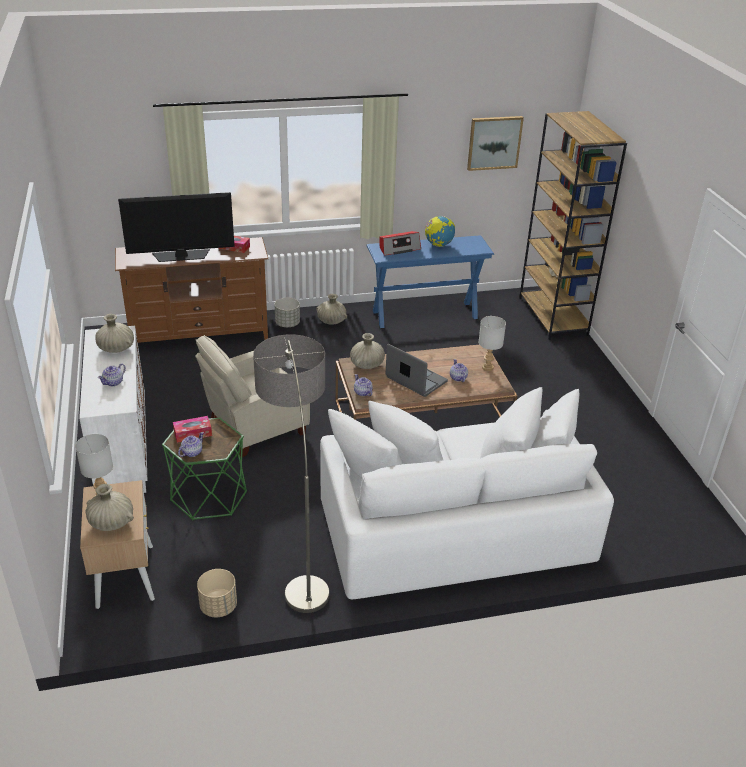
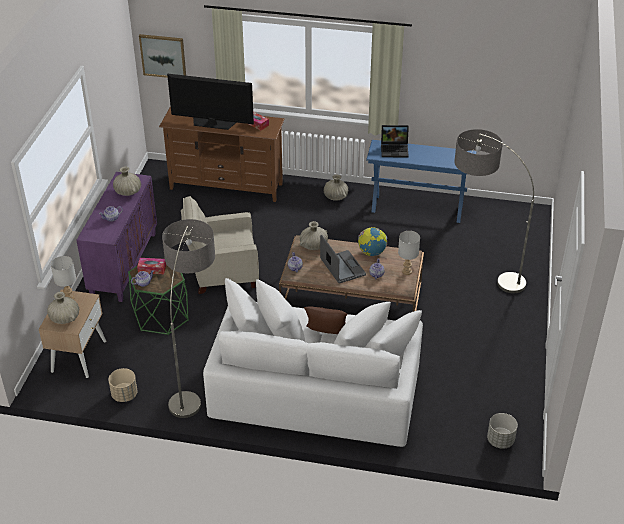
camera: 25 degrees right, 5 degrees up
white cabinet [79,326,148,493] -> purple cabinet [76,172,157,302]
grey planter [275,298,300,327] -> grey planter moved to [487,413,518,448]
radio [379,231,421,256] -> laptop [381,125,409,158]
globe [425,216,455,247] -> globe moved to [358,227,387,256]
picture [467,116,524,171] -> picture moved to [139,34,186,78]
brown bookcase [519,111,627,340] -> none
none -> brown pillow [304,306,347,334]
none -> floor lamp [454,129,534,293]

